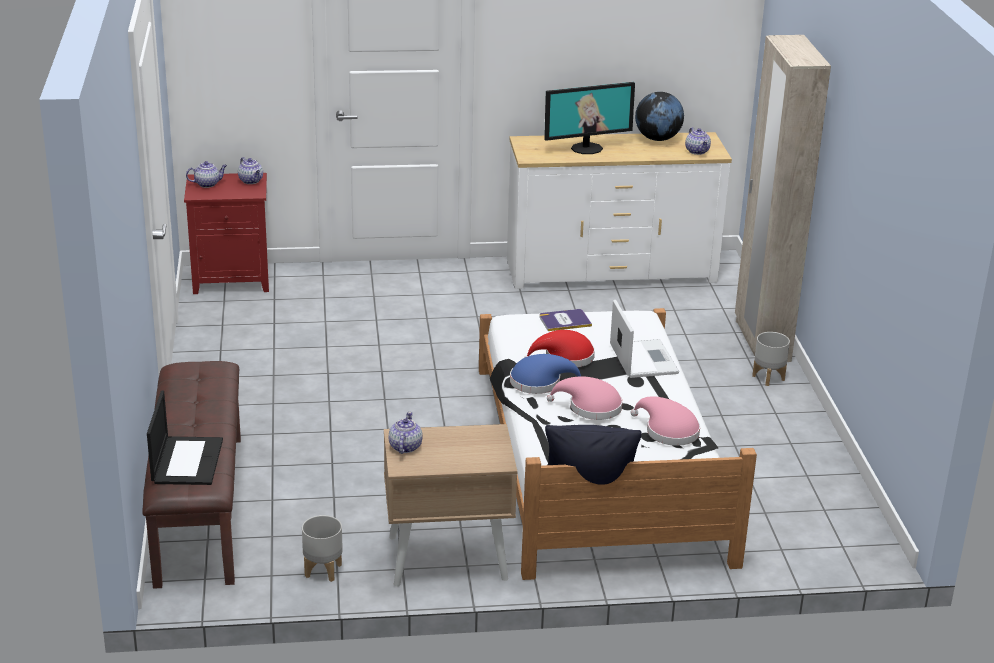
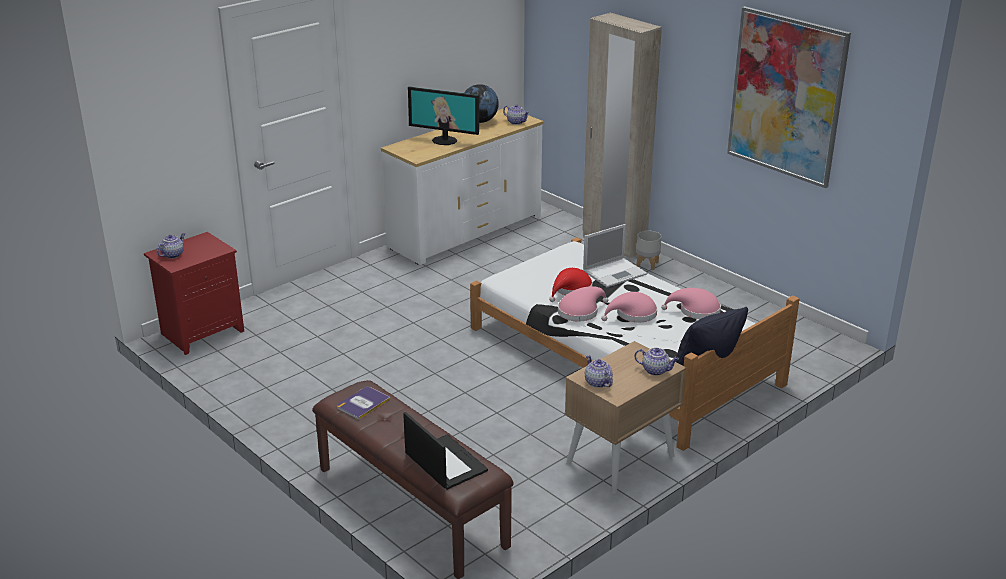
camera: 35 degrees left, 0 degrees up
teapot [238,157,263,184] -> teapot moved to [634,348,679,376]
grey planter [302,515,343,582] -> none
blue hat [510,354,581,394] -> pink hat [558,286,608,322]
book [539,309,592,331] -> book moved to [337,387,390,420]
monitor [544,82,635,154] -> monitor turned 75 degrees clockwise [408,87,479,145]
laptop [610,300,679,378] -> laptop turned 105 degrees clockwise [583,224,647,287]
none -> picture [727,6,851,188]

